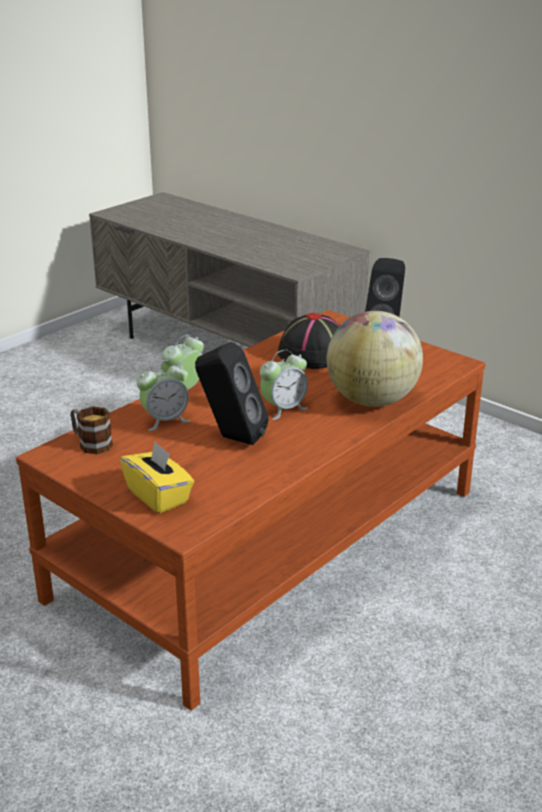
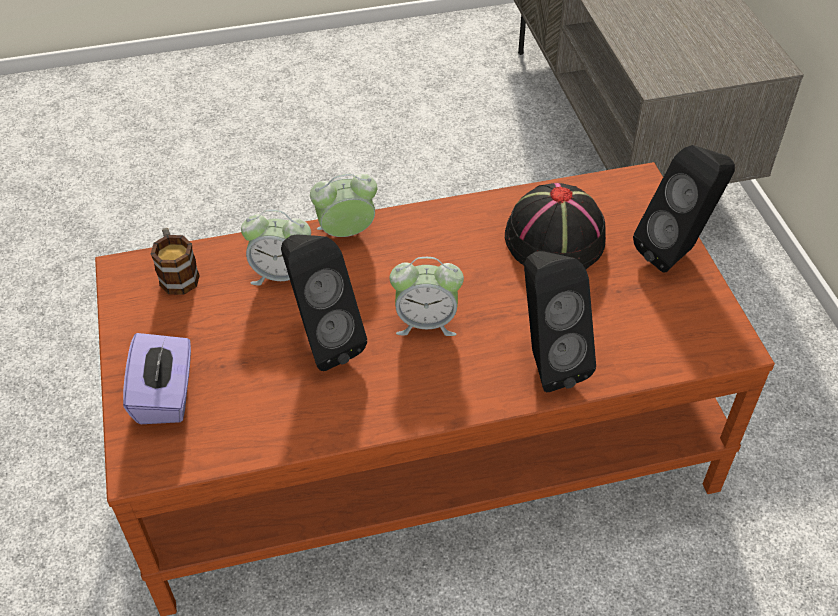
camera: 35 degrees right, 20 degrees up
yellow tissue box [120,441,194,514] -> purple tissue box [123,333,191,424]
globe [327,311,423,407] -> black speaker [524,251,596,392]

